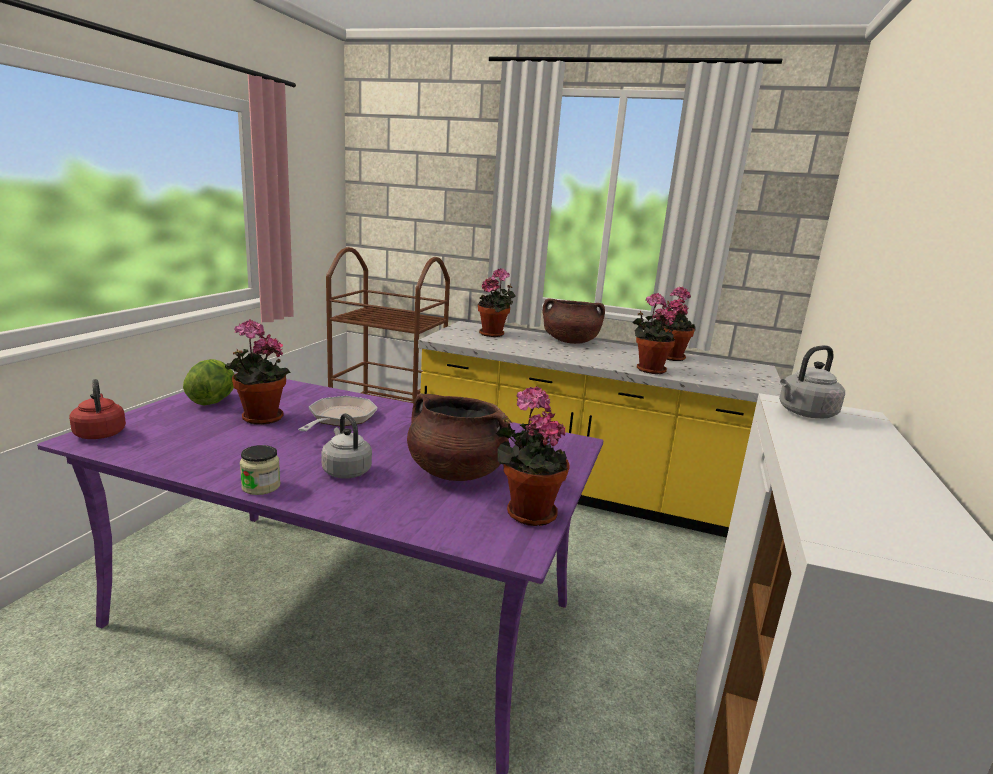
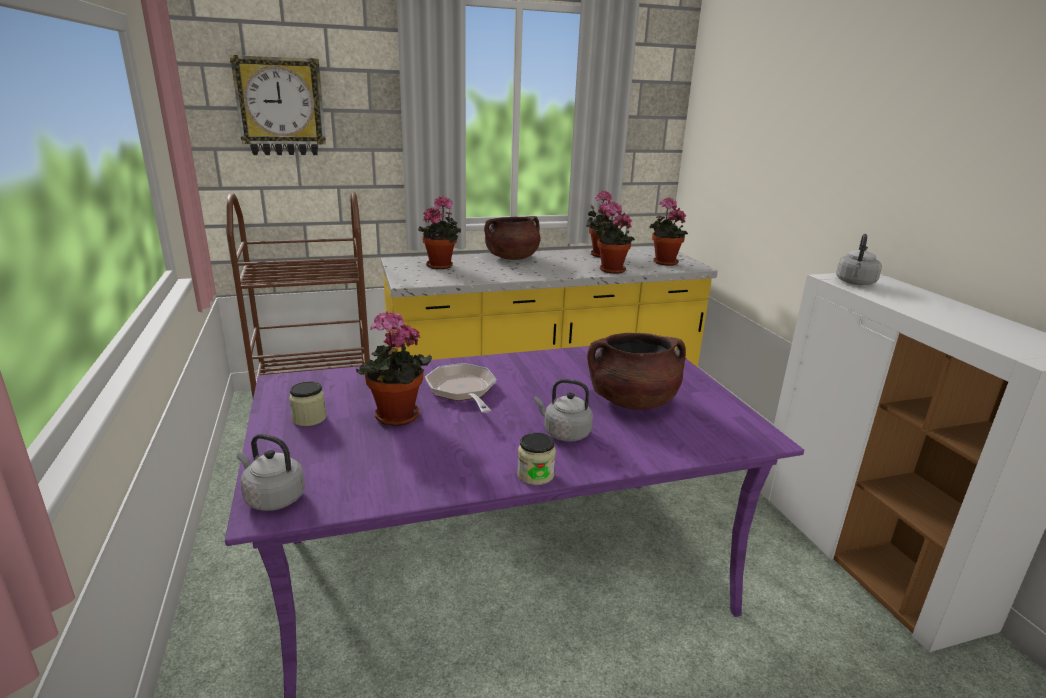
camera: 35 degrees left, 5 degrees up
red kettle [69,379,126,439] -> grey kettle [237,434,305,511]
lettuce [183,359,235,406] -> jar [289,381,326,426]
potted plant [496,386,569,526] -> potted plant moved to [650,197,688,266]
none -> wall clock [230,55,326,155]

